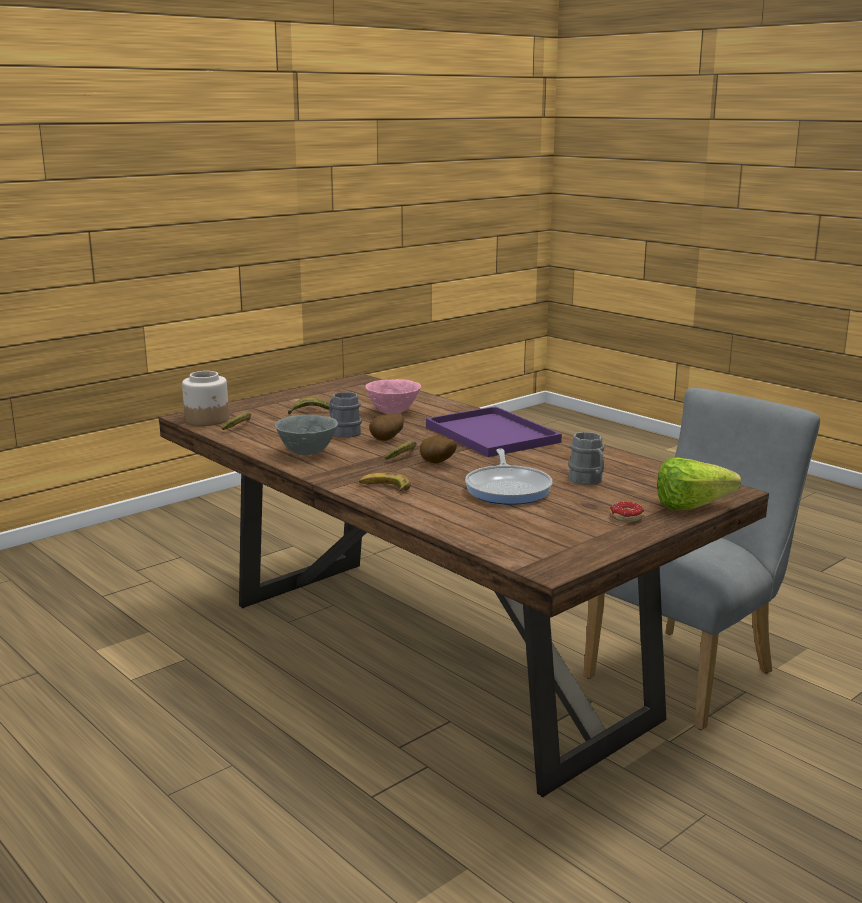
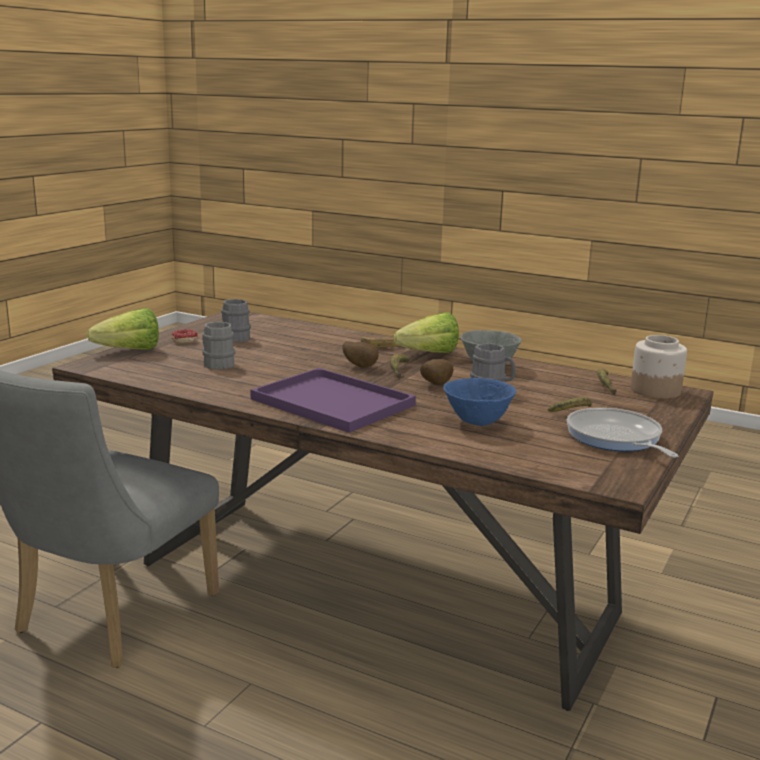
camera: 160 degrees right, 0 degrees up
pink bowl [366,379,421,414] -> blue bowl [443,378,516,426]
frying pan [465,449,553,505] -> frying pan moved to [567,408,678,458]
none -> grey mug [221,299,251,342]
none -> lettuce [394,312,459,353]

